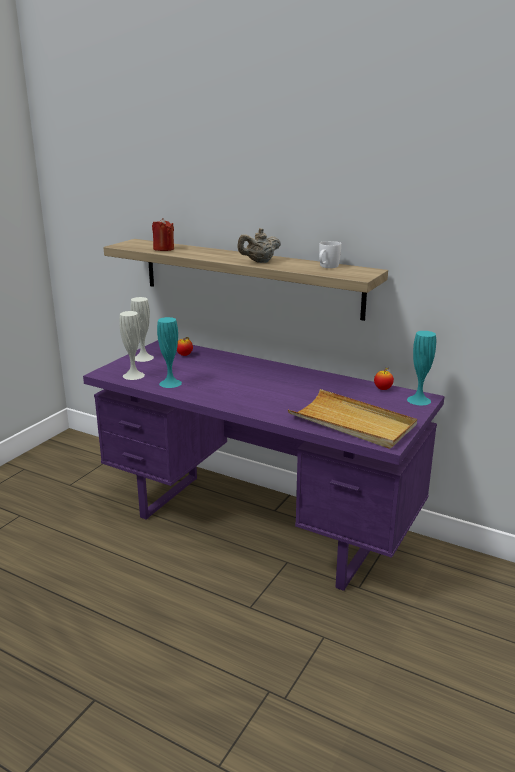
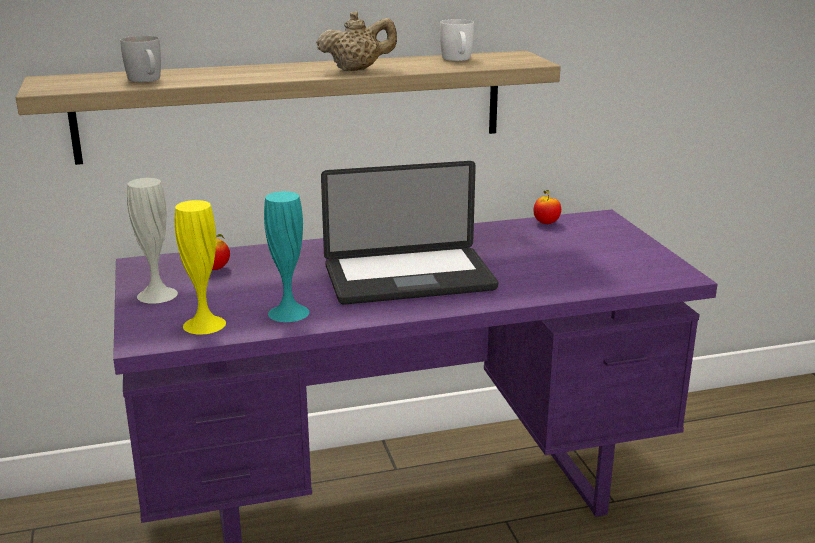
camera: 45 degrees left, 0 degrees up
white vase [119,311,145,380] -> yellow vase [175,200,226,334]
red candle [152,218,174,251] -> white mug [120,36,161,82]
beige teapot [237,228,281,263] -> beige teapot turned 120 degrees counterclockwise [316,11,397,71]
beige tray [288,389,417,449] -> none
turquoise vase [407,331,436,405] -> none
none -> laptop [321,161,498,304]

